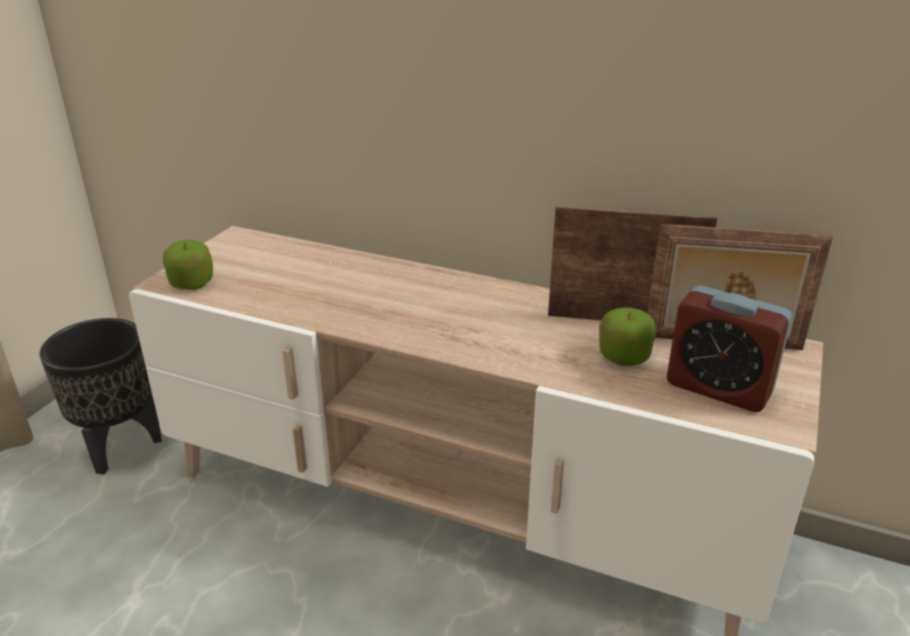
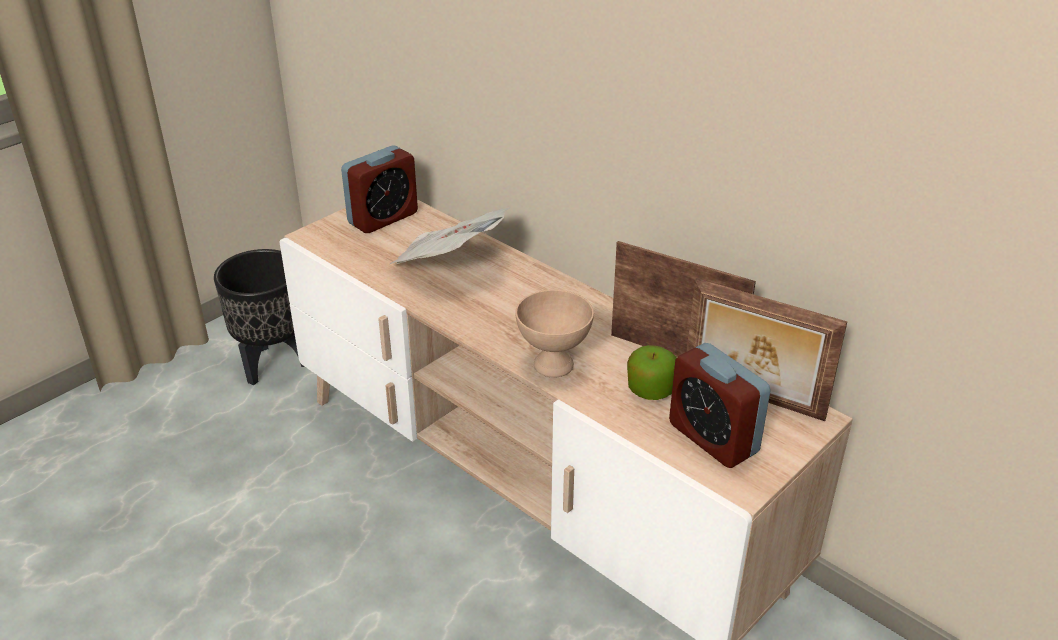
camera: 20 degrees right, 5 degrees up
apple [163,240,213,289] -> none
none -> alarm clock [341,145,418,233]
none -> newspaper [390,207,510,264]
none -> beige bowl [515,290,594,378]

